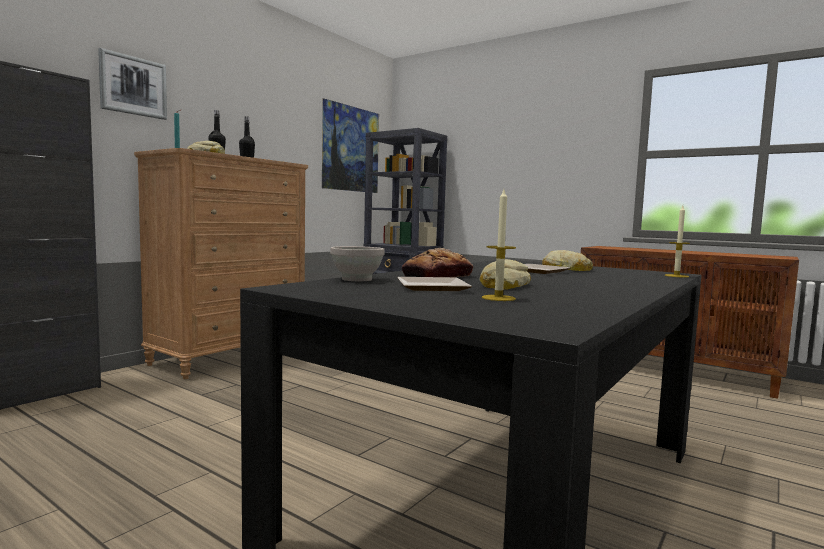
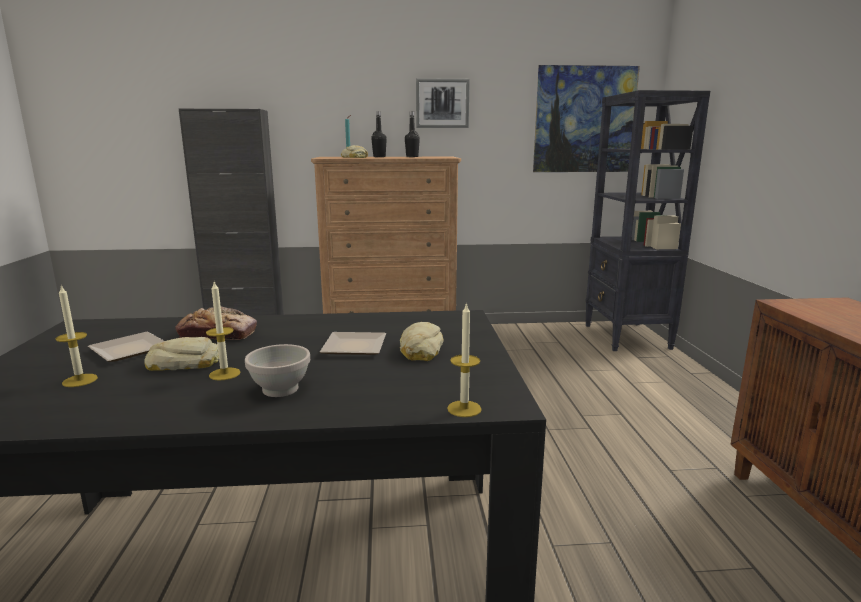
camera: 50 degrees right, 10 degrees up
picture [98,48,167,120] -> picture moved to [416,78,470,128]
white bowl [330,246,385,281] -> white bowl moved to [245,344,310,397]
none -> candle [206,282,240,381]

